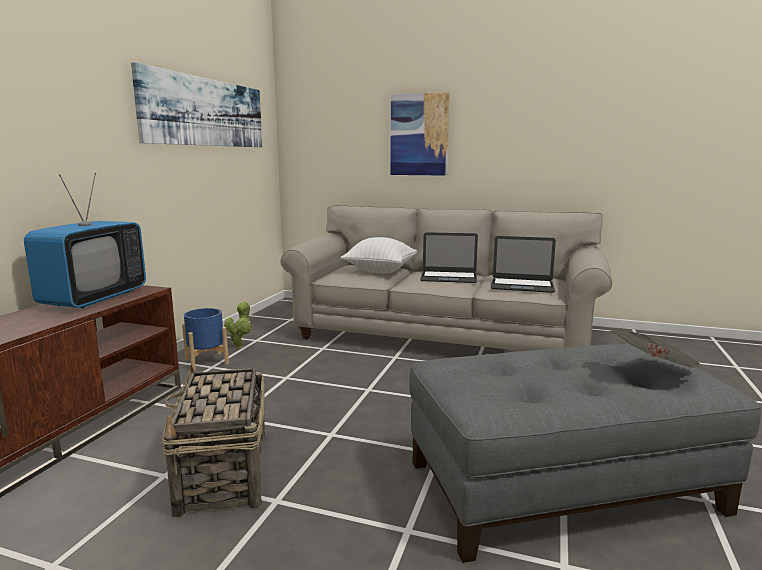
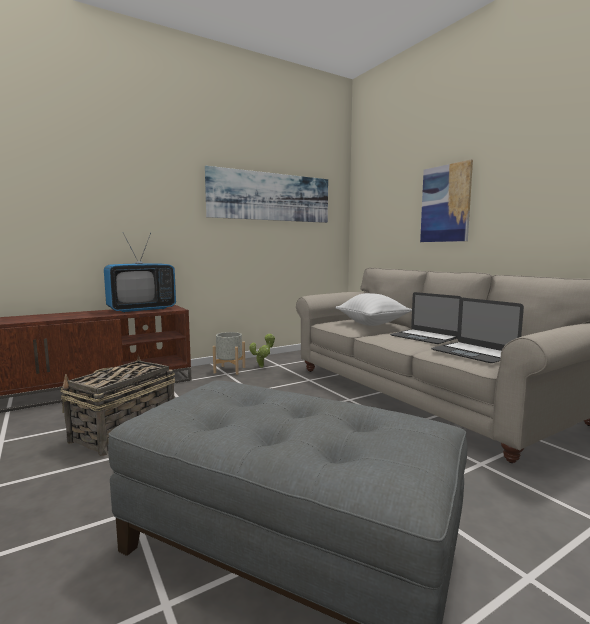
camera: 40 degrees right, 5 degrees down
blue planter [182,308,229,371] -> grey planter [213,332,245,375]
newspaper [610,330,700,368] -> none

